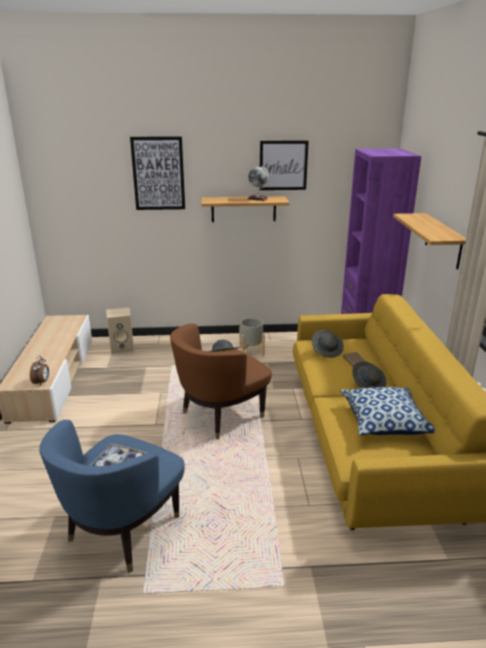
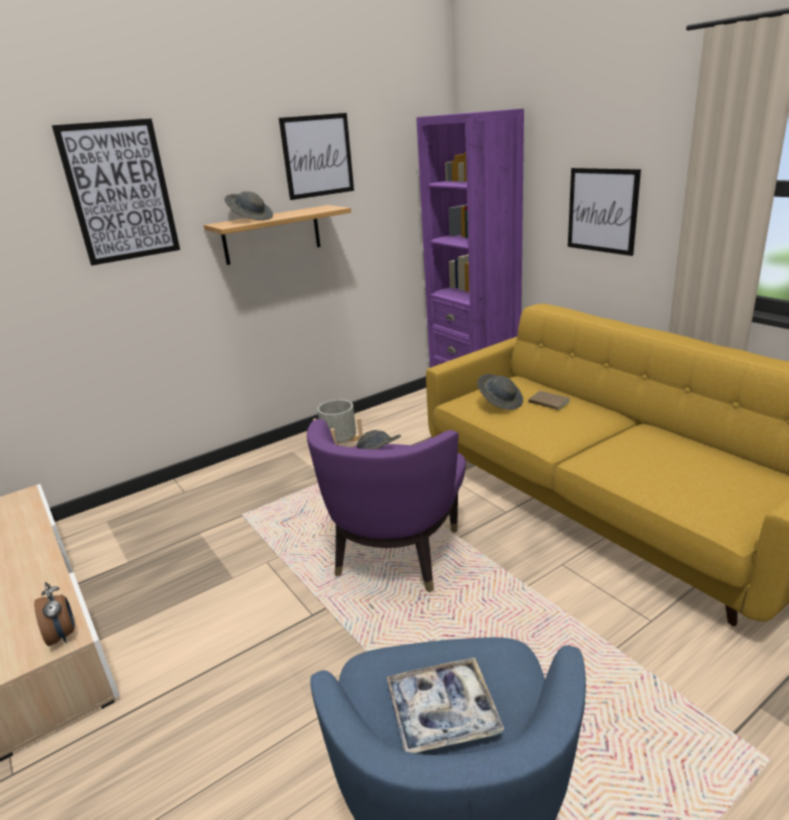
camera: 30 degrees left, 0 degrees up
beige speaker [106,307,134,355] -> none
brown armchair [170,323,272,439] -> purple armchair [307,419,466,593]
globe [247,166,269,201] -> none
pillow [340,387,435,436] -> none
grey hat [352,361,386,388] -> grey hat moved to [225,192,273,220]
shelf [393,213,466,269] -> picture [568,168,641,256]

